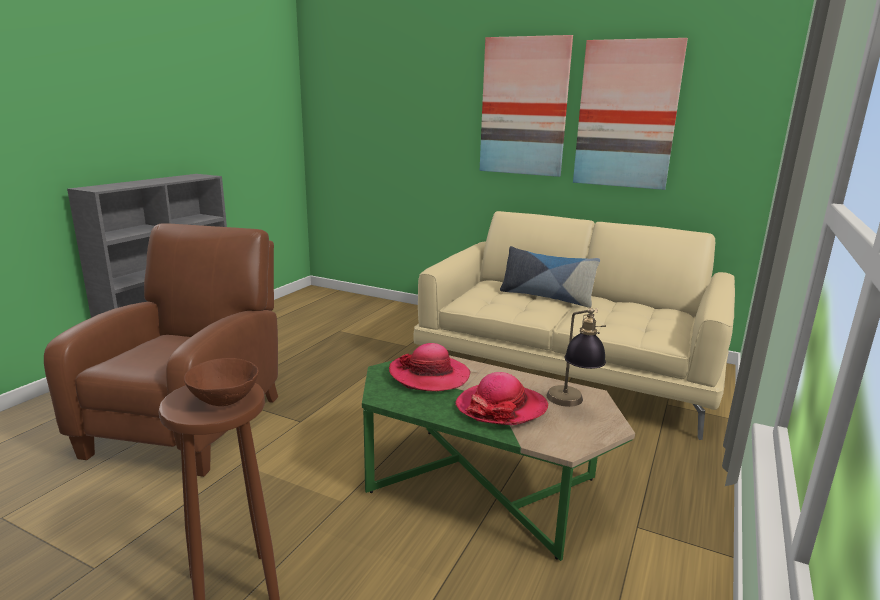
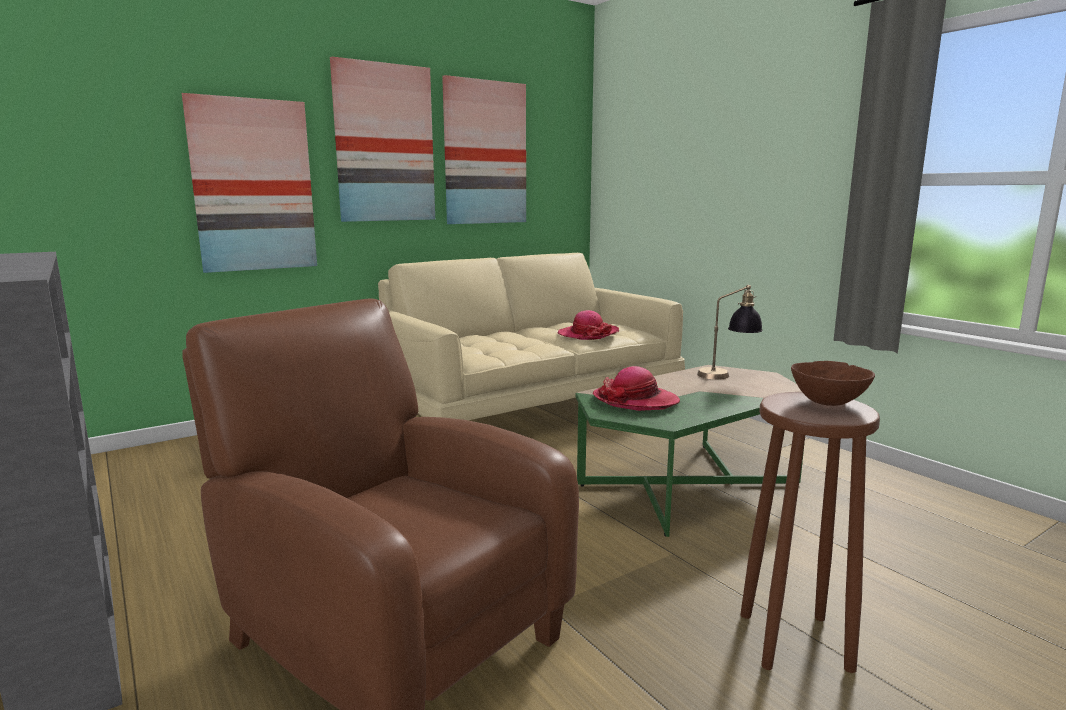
camera: 60 degrees left, 5 degrees down
hat [455,372,548,425] -> hat moved to [557,310,619,340]
pillow [500,246,600,308] -> none
none -> picture [182,93,317,273]

